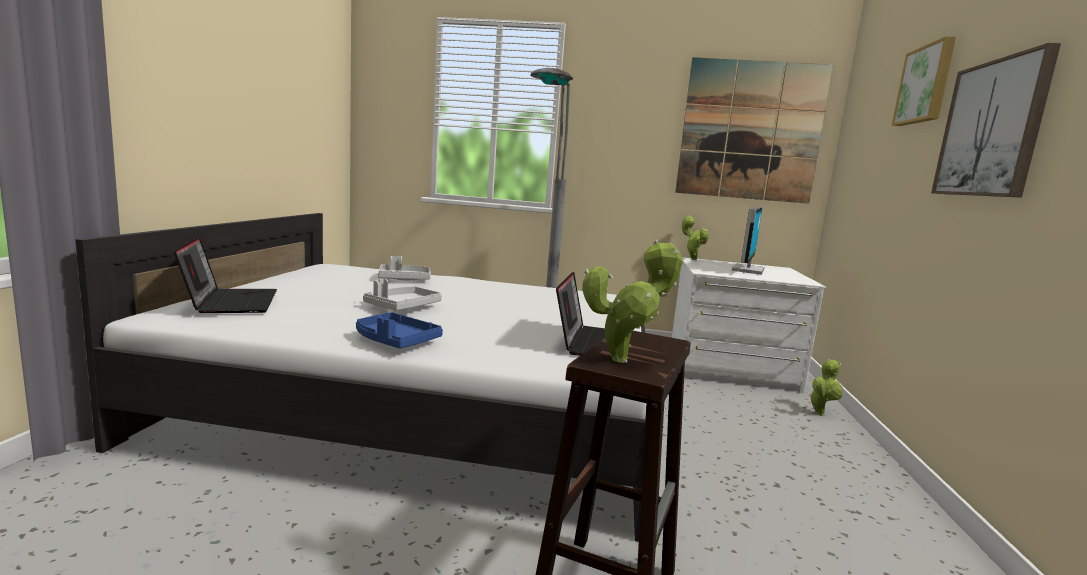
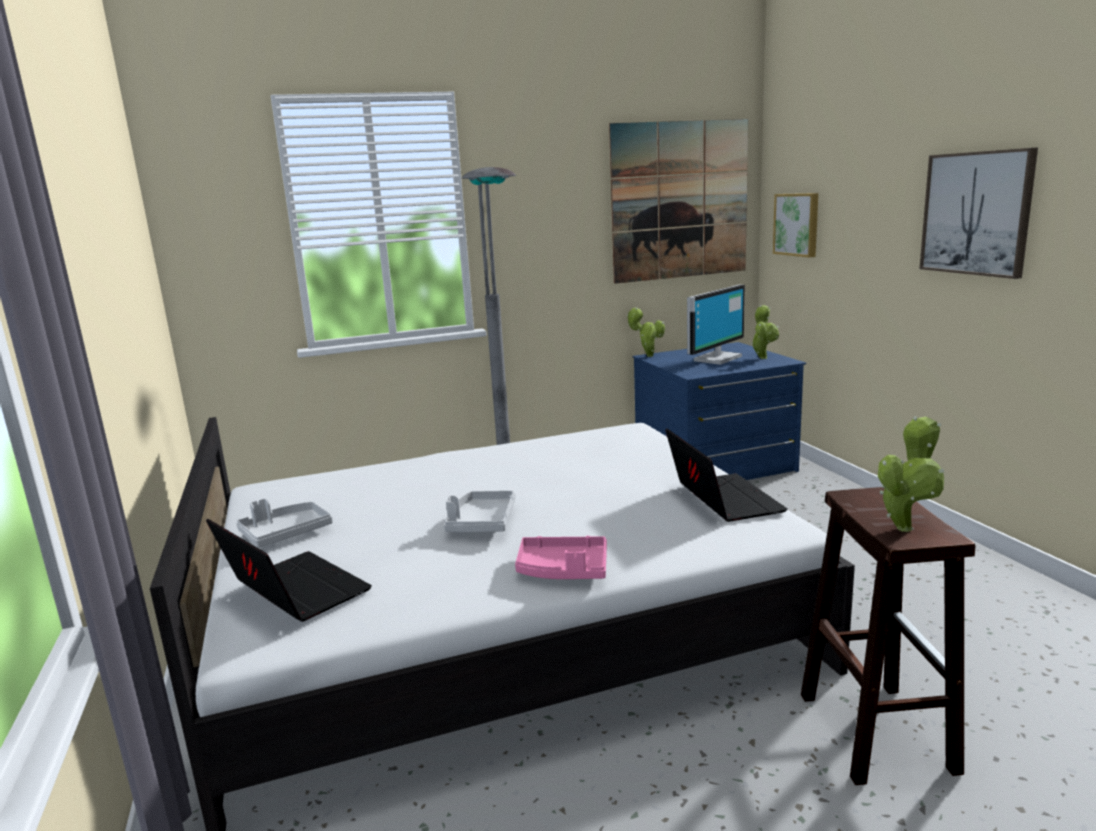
camera: 25 degrees left, 5 degrees up
blue tray [356,312,443,349] -> pink tray [515,536,607,579]
grey tray [378,256,431,280] -> grey tray moved to [236,498,333,548]
white dresser [672,257,826,393] -> blue dresser [633,342,806,480]
monitor [732,207,765,275] -> monitor turned 45 degrees clockwise [687,285,745,365]
potted plant [809,359,843,416] -> potted plant moved to [751,305,779,359]
picture [892,36,956,126] -> picture moved to [773,193,818,258]

